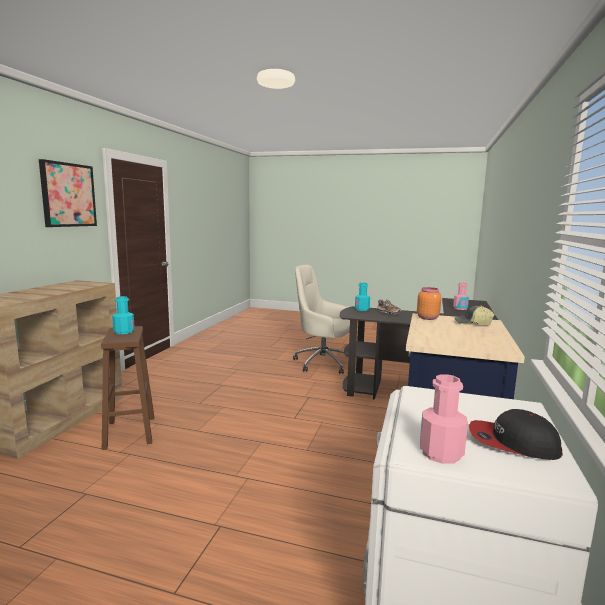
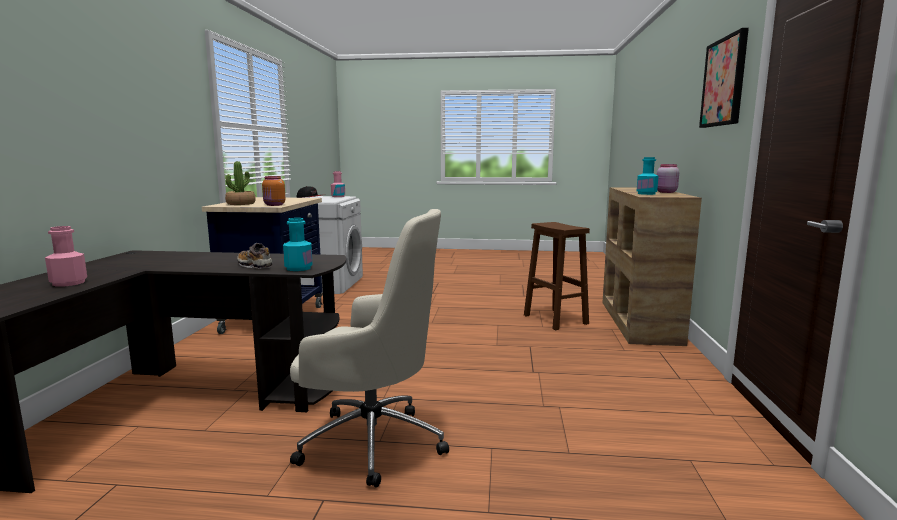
camera: 170 degrees right, 0 degrees up
turquoise bottle [112,296,135,334] -> turquoise bottle moved to [637,157,658,195]
cap [455,306,495,325] -> potted plant [225,161,256,205]
none -> pink jar [657,164,679,193]

